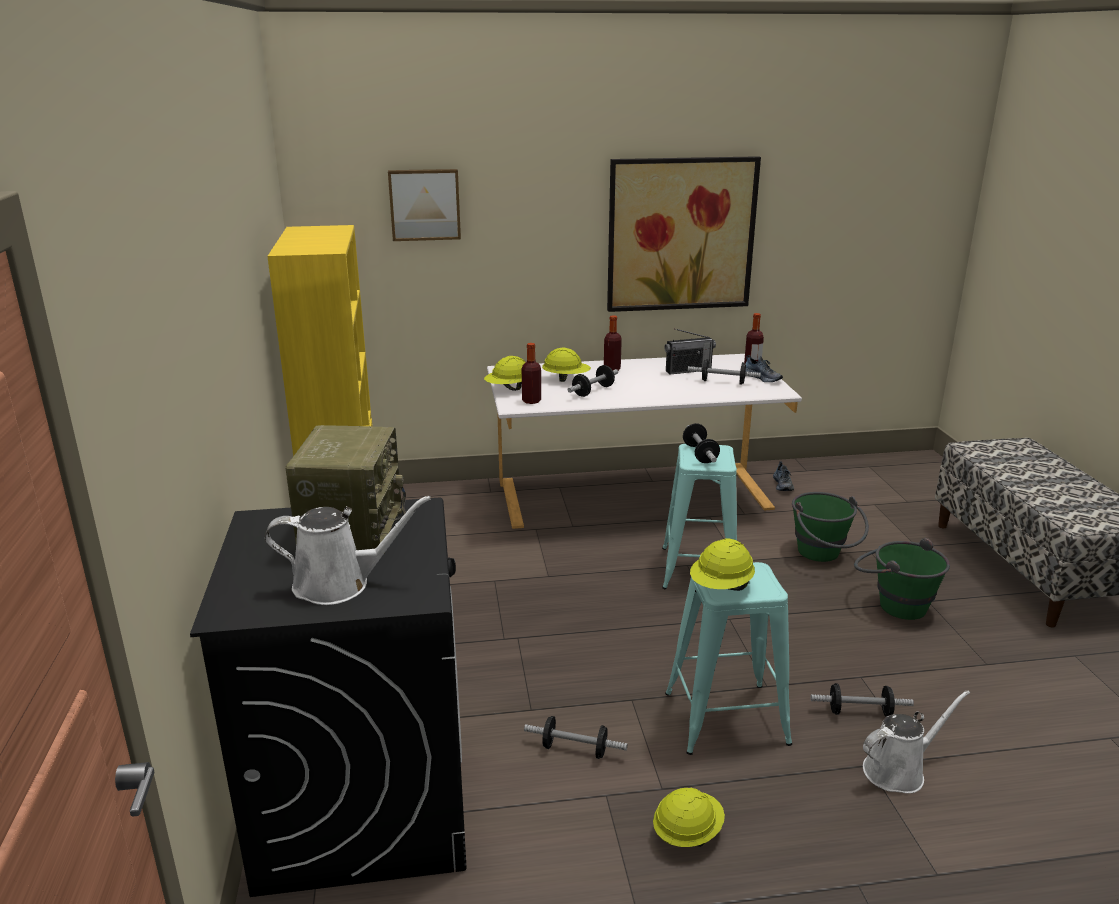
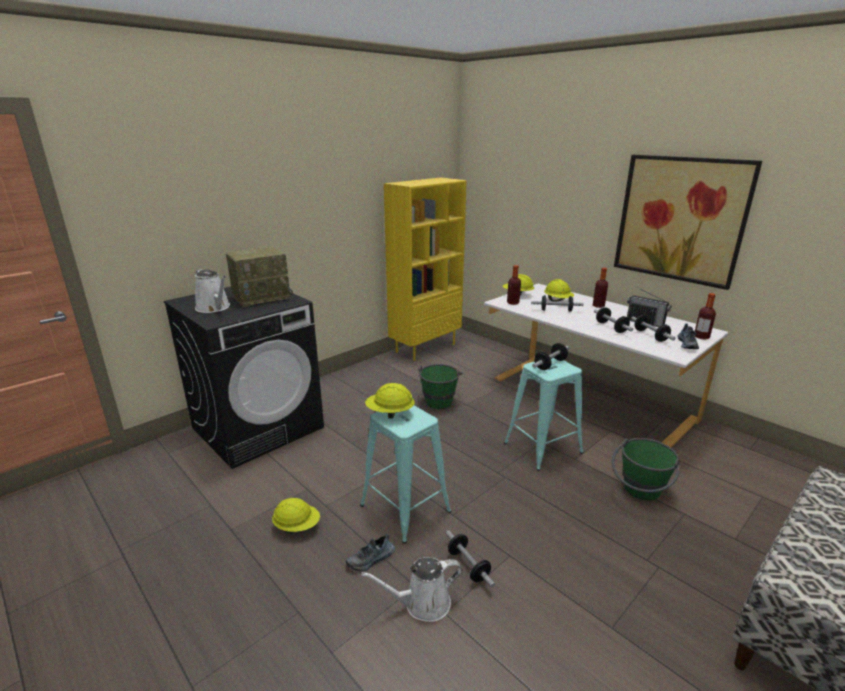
camera: 55 degrees right, 0 degrees up
picture [388,169,461,241] -> none
dumbbell [524,716,627,759] -> dumbbell moved to [594,307,633,333]
shoe [773,461,794,491] -> shoe moved to [346,534,395,571]
green bucket [854,538,950,620] -> green bucket moved to [418,364,463,409]
white watering can [863,690,970,794] -> white watering can turned 135 degrees clockwise [361,557,462,622]

